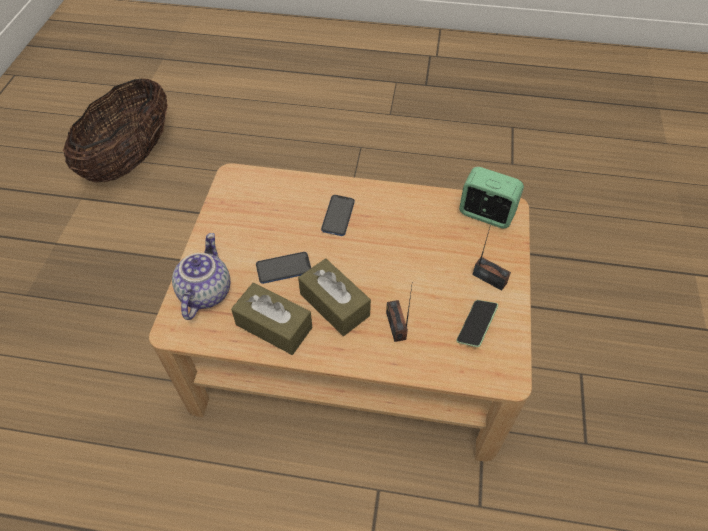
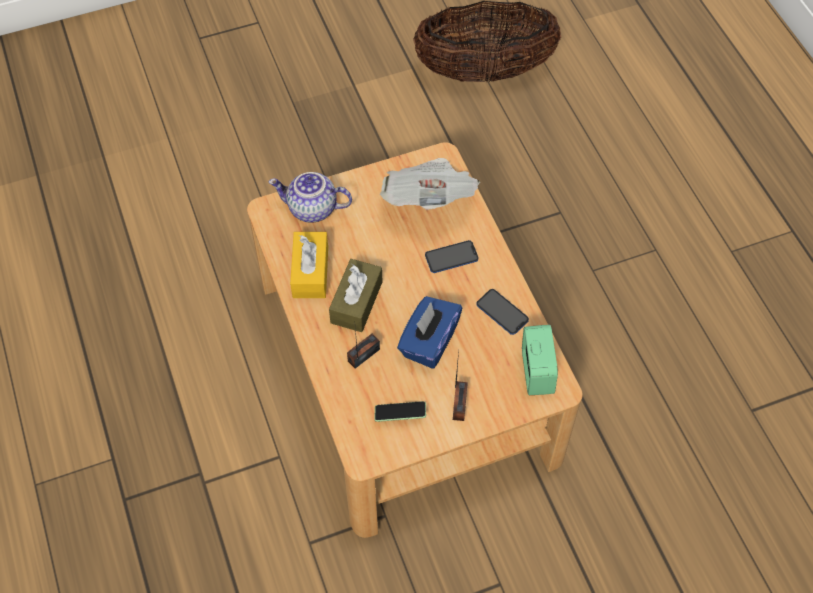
camera: 60 degrees right, 5 degrees up
teapot [172,233,230,320] -> teapot turned 150 degrees counterclockwise [269,172,352,223]
brown tissue box [231,283,312,355] -> yellow tissue box [290,232,328,298]
phone [256,252,311,284] -> phone moved to [477,289,529,335]
none -> newspaper [380,158,480,210]
none -> blue tissue box [397,296,462,369]

